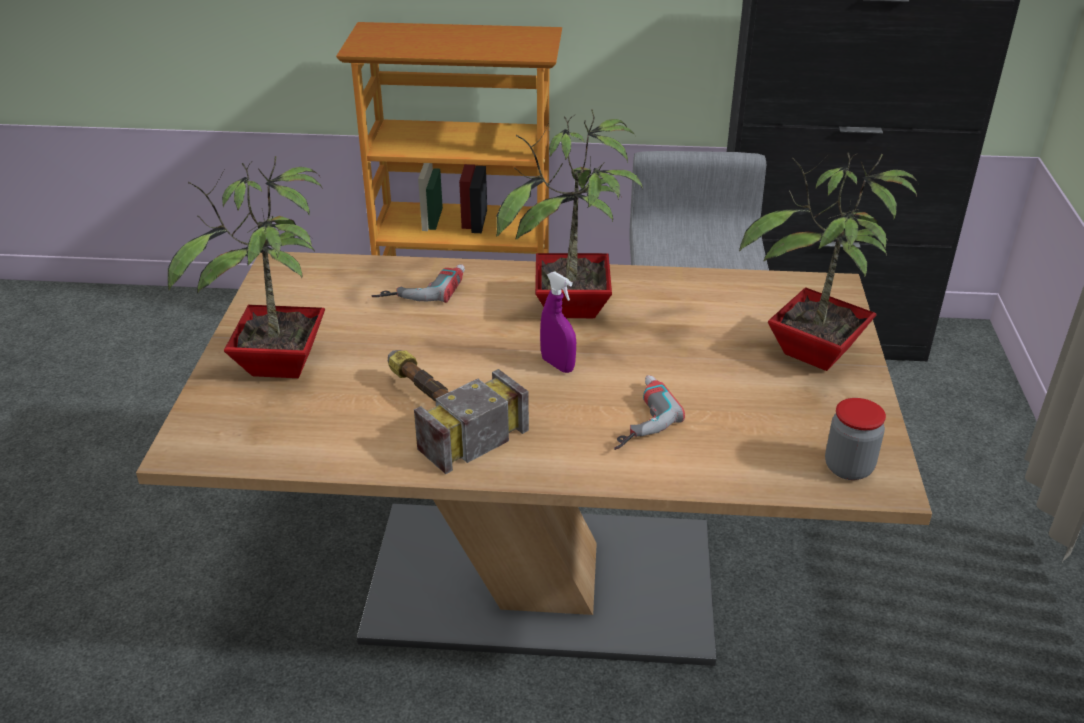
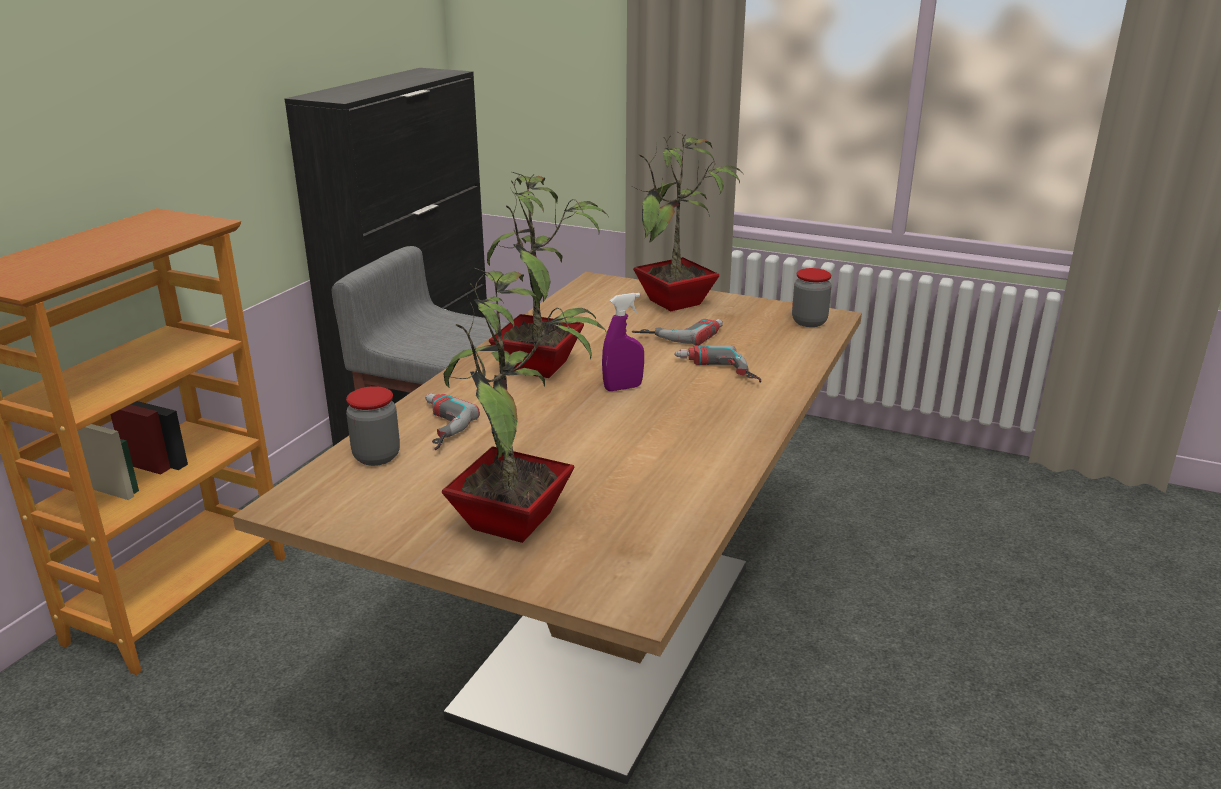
camera: 70 degrees left, 10 degrees down
hammer [388,350,529,474] -> none
none -> jar [346,386,400,466]
none -> power drill [632,319,723,346]

